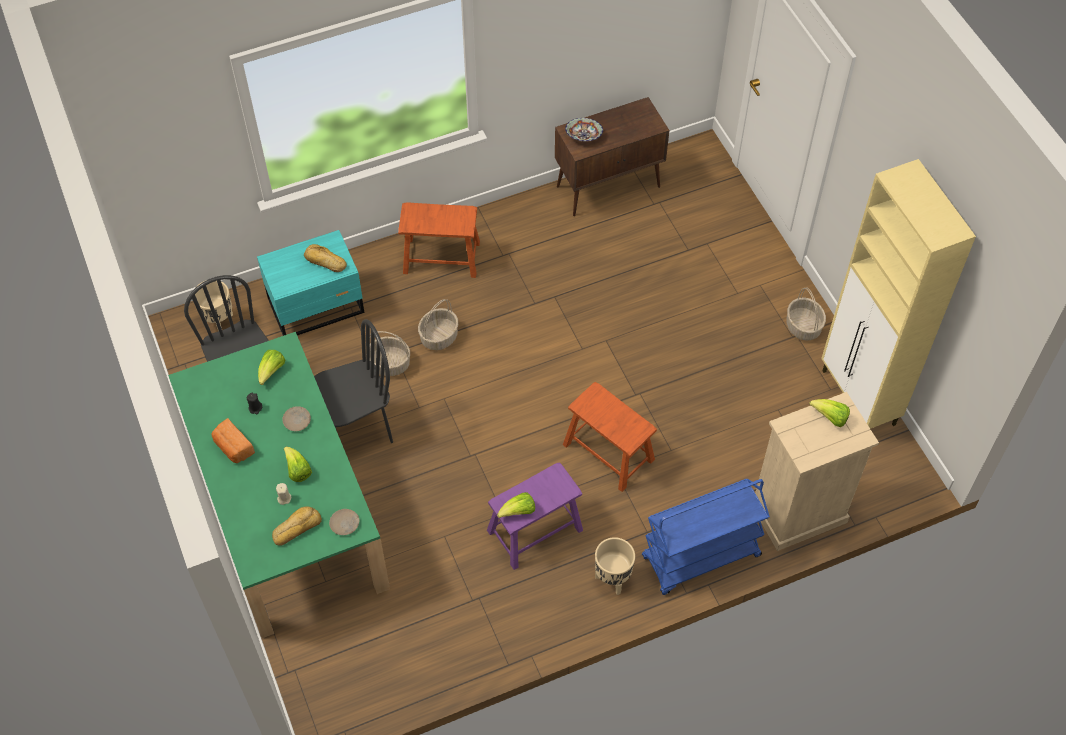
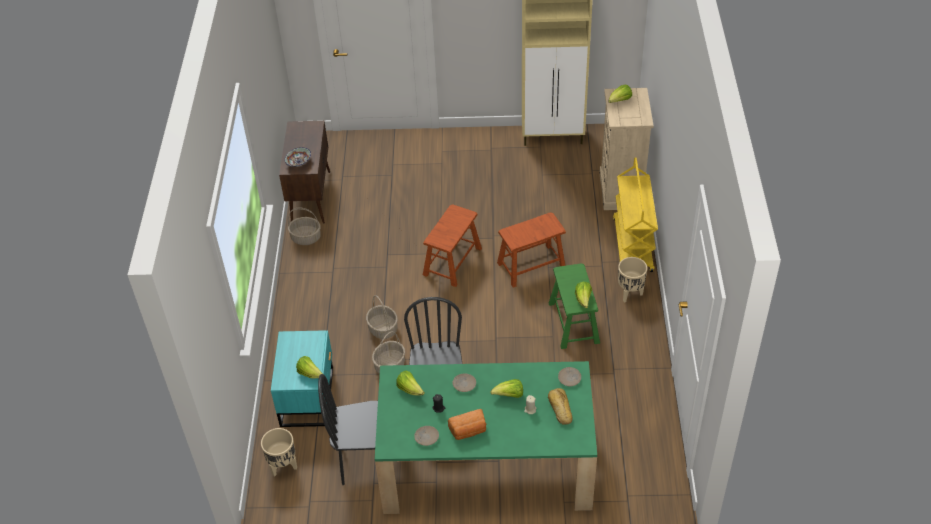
camera: 65 degrees left, 10 degrees down
bread [304,244,347,272] -> none
brown stool [398,202,480,278] -> brown stool moved to [423,205,482,287]
purple stool [487,462,583,570] -> green stool [549,264,600,349]
blue cart [642,478,770,595] -> yellow cart [613,157,658,272]
basket [786,287,826,341] -> basket moved to [288,207,321,245]
none -> lettuce [296,356,323,379]
none -> beige plate [414,426,439,446]

